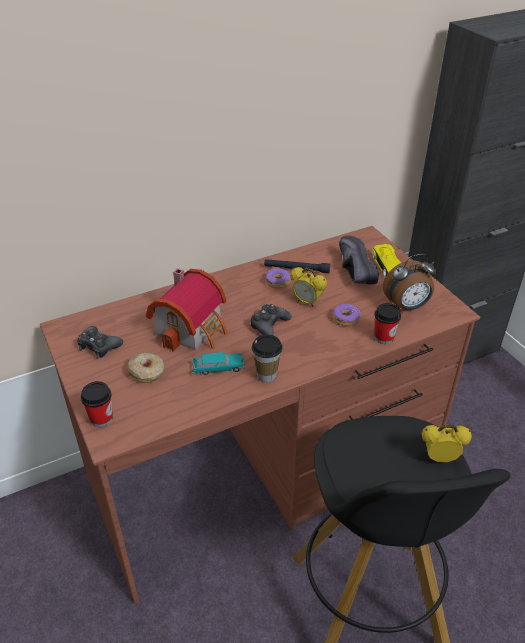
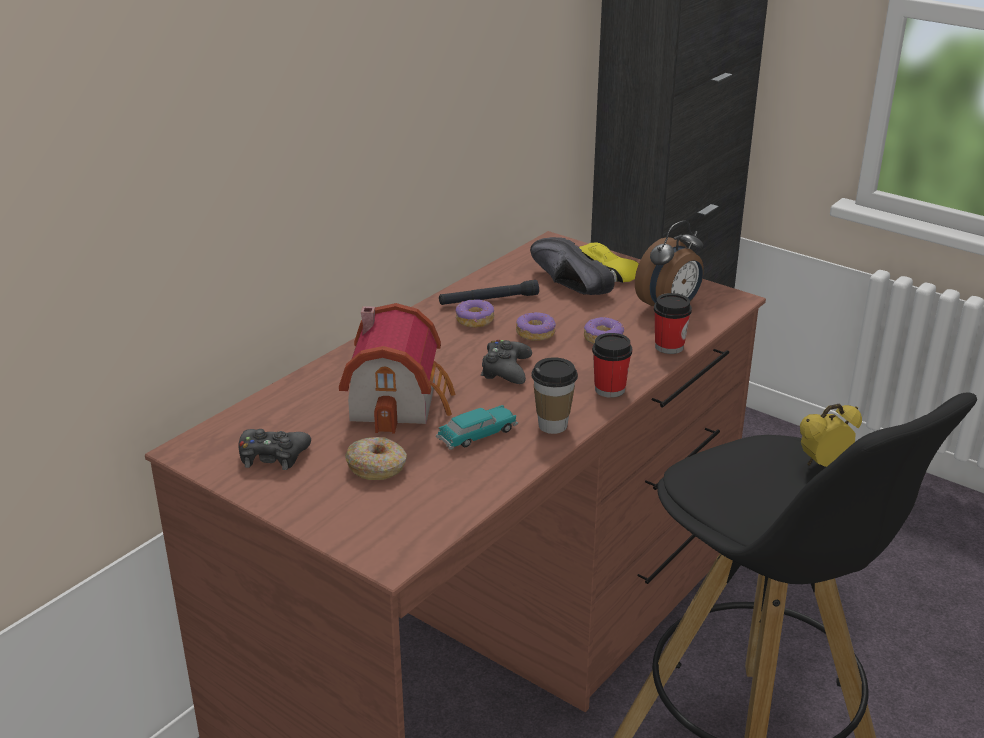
camera: 25 degrees left, 10 degrees down
cup [81,381,113,427] -> cup moved to [592,333,632,398]
alarm clock [290,267,327,307] -> donut [516,312,556,341]

